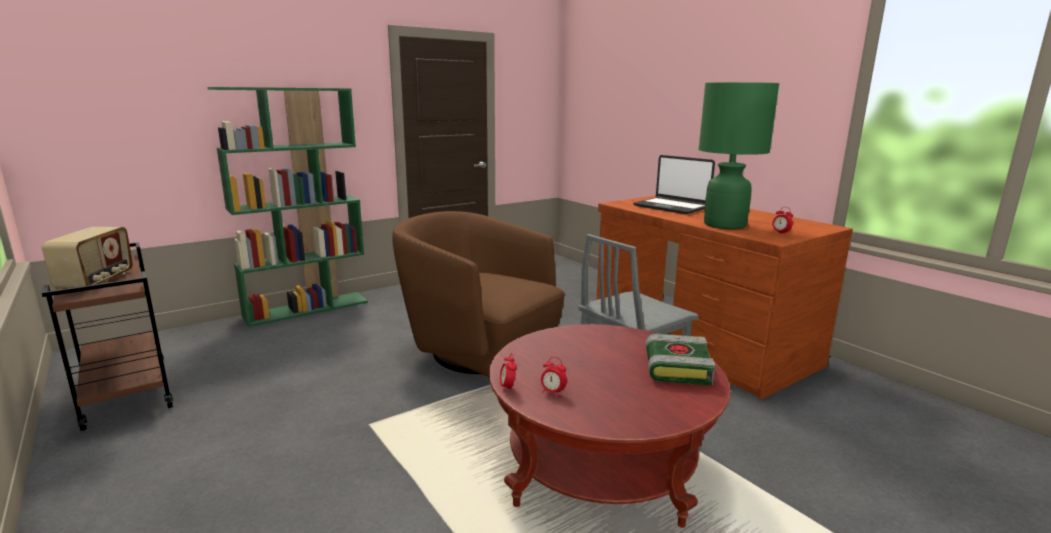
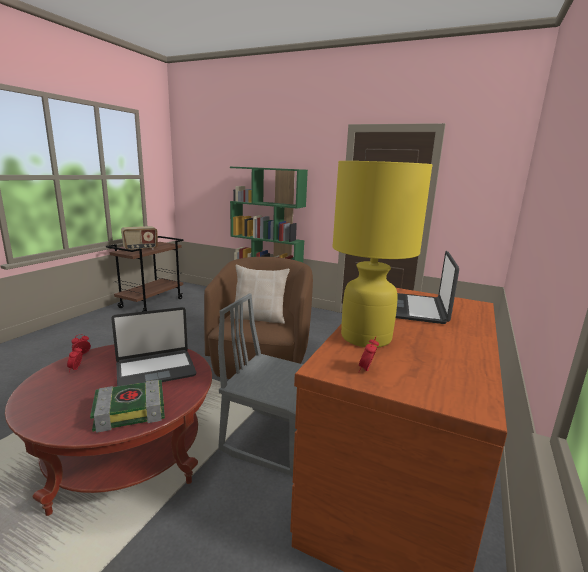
camera: 60 degrees right, 0 degrees up
green table lamp [699,82,779,229] -> yellow table lamp [332,161,433,348]
none -> laptop [111,307,197,386]
none -> beige pillow [233,265,290,324]

